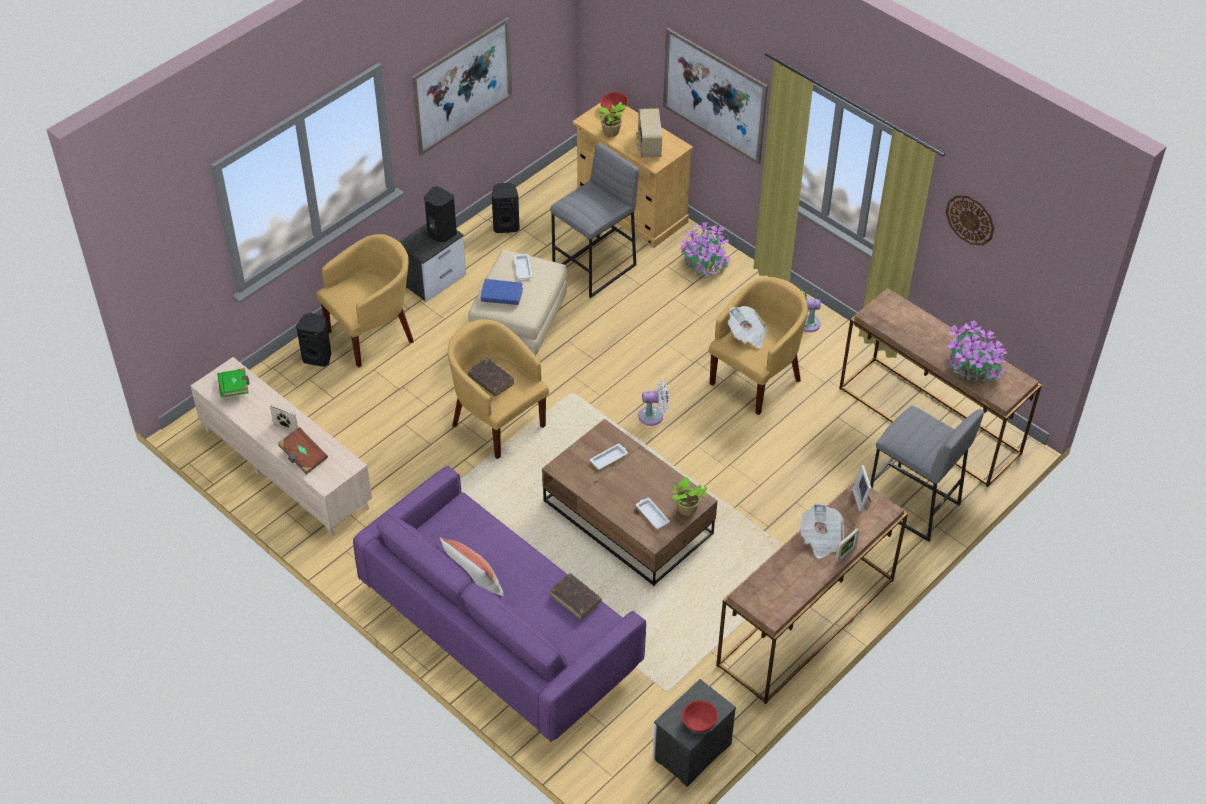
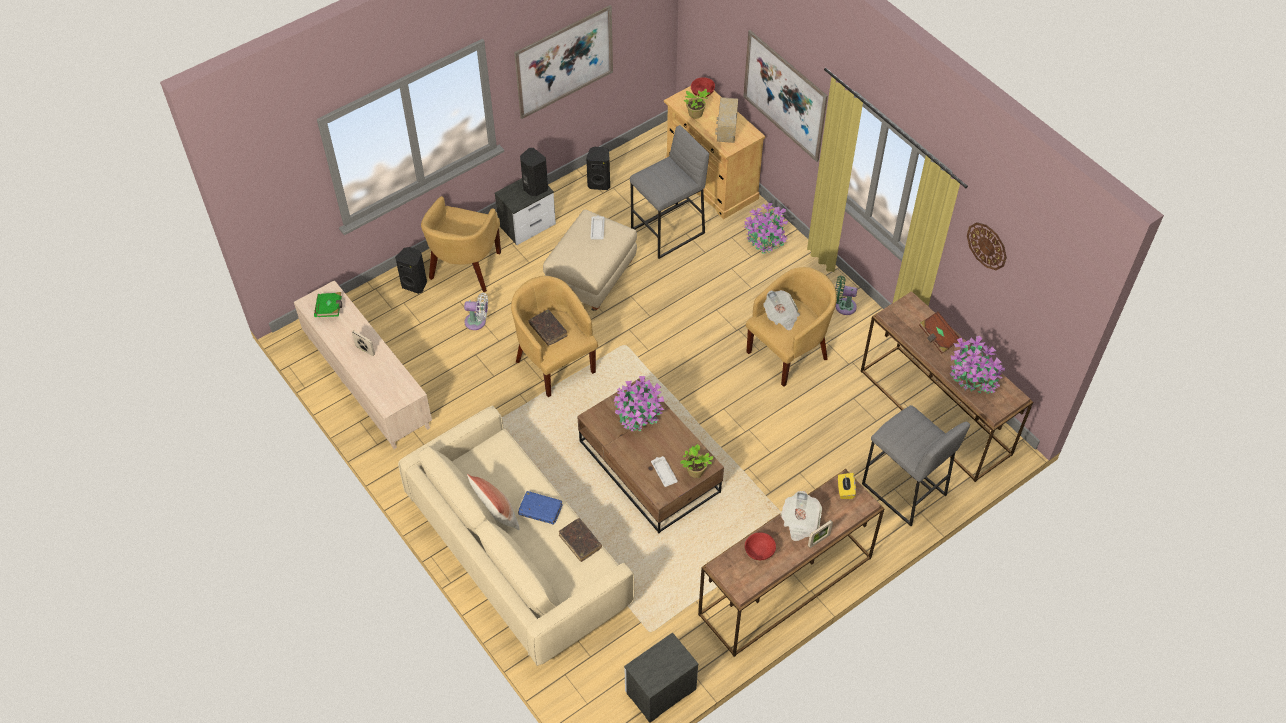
camera: 10 degrees right, 5 degrees up
brown book [278,427,328,474] -> brown book moved to [919,311,959,353]
yellow armchair [316,234,413,368] -> yellow armchair turned 135 degrees clockwise [421,196,501,292]
purple sofa [353,466,646,742] -> beige sofa [398,405,634,666]
blue book [480,279,523,305] -> blue book moved to [518,491,563,525]
white tray [590,444,628,470] -> potted plant [614,376,664,431]
white fan [639,380,669,426] -> white fan moved to [464,293,488,330]
red bowl [682,700,718,732] -> red bowl moved to [745,532,776,560]
picture frame [852,465,872,512] -> yellow tissue box [838,473,856,499]

